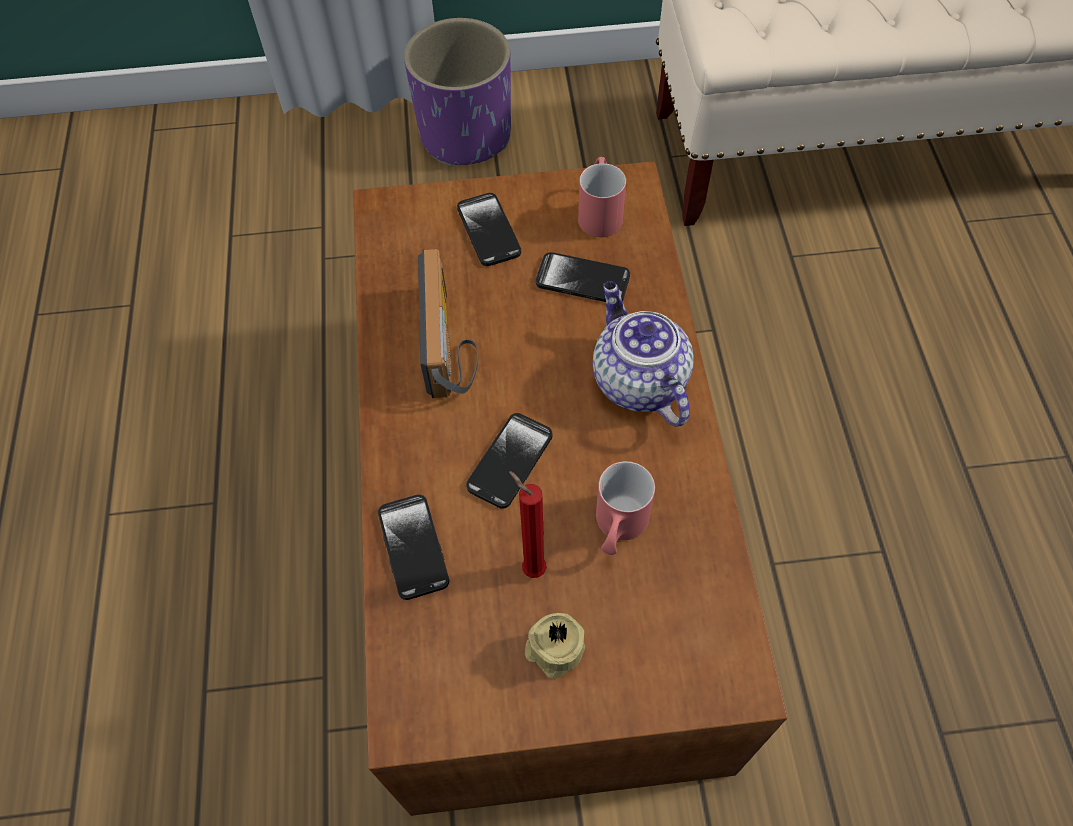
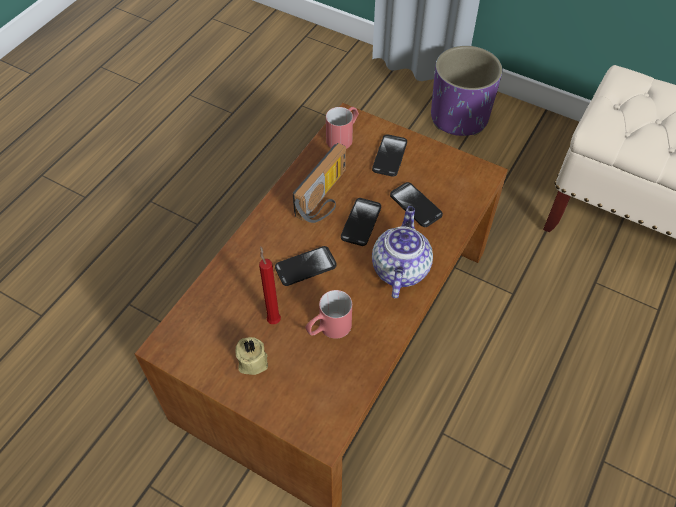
camera: 35 degrees right, 5 degrees down
phone [378,494,449,600] -> phone moved to [341,198,381,246]
red mug [578,157,626,237] -> red mug moved to [326,107,359,149]

